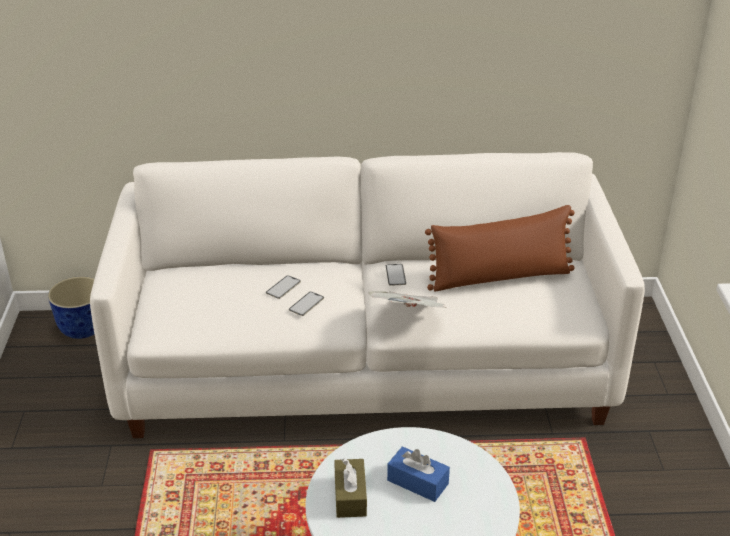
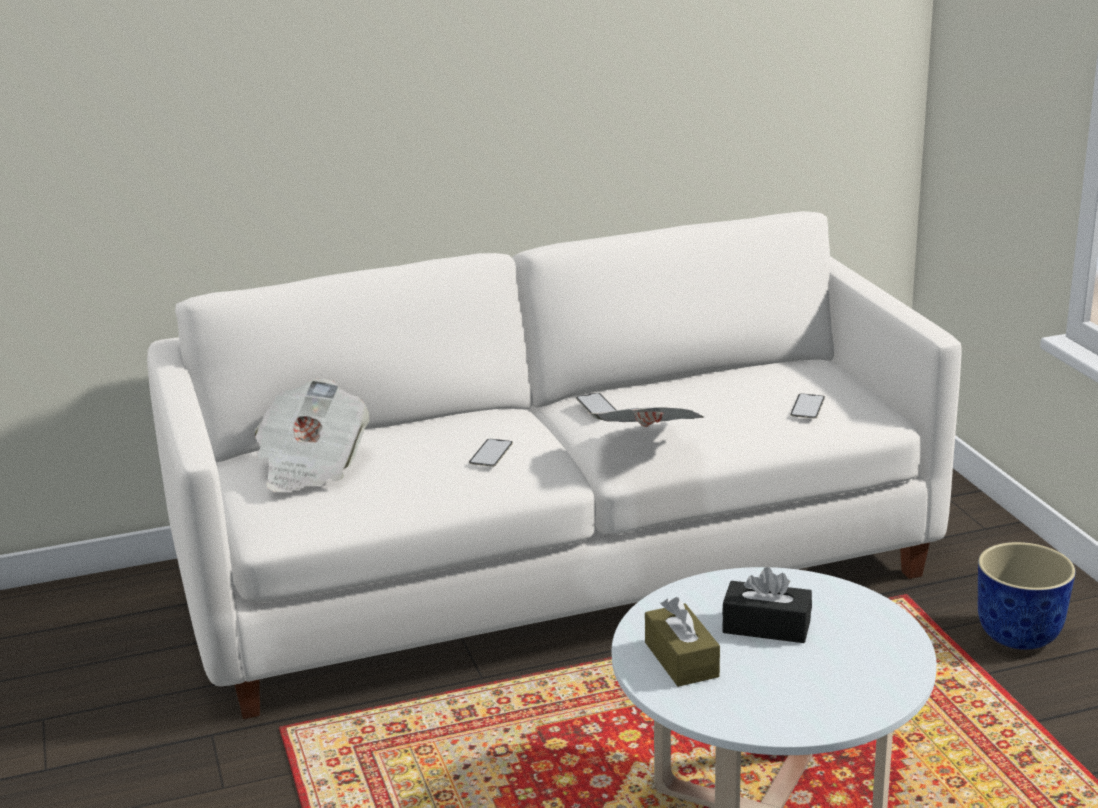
camera: 15 degrees left, 10 degrees down
planter [48,276,94,339] -> planter moved to [978,542,1076,650]
phone [266,275,301,299] -> phone moved to [790,394,825,419]
blue tissue box [387,447,450,502] -> black tissue box [722,567,812,643]
brown pillow [425,205,575,292] -> none
none -> newspaper [254,379,370,492]

